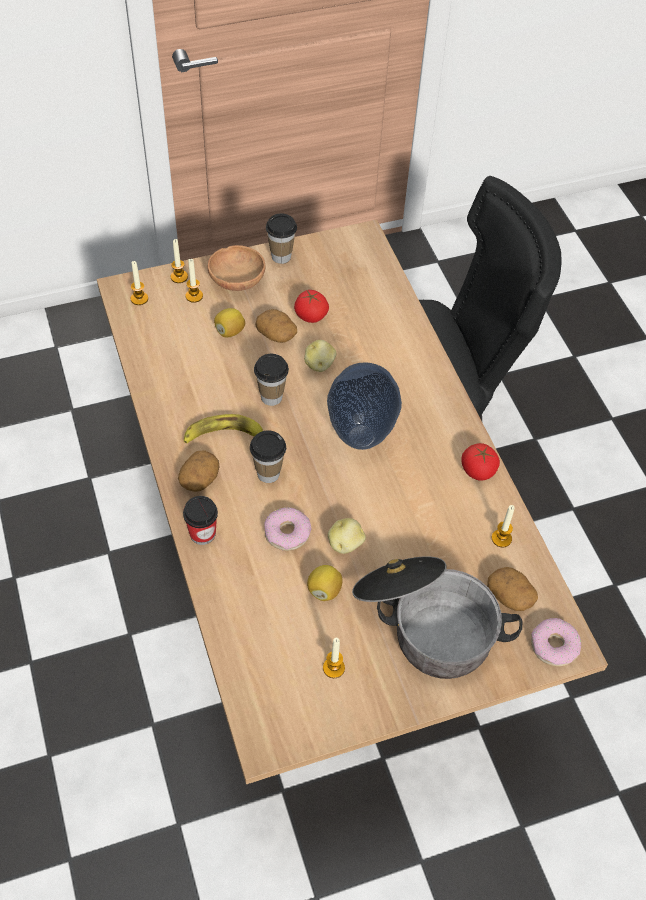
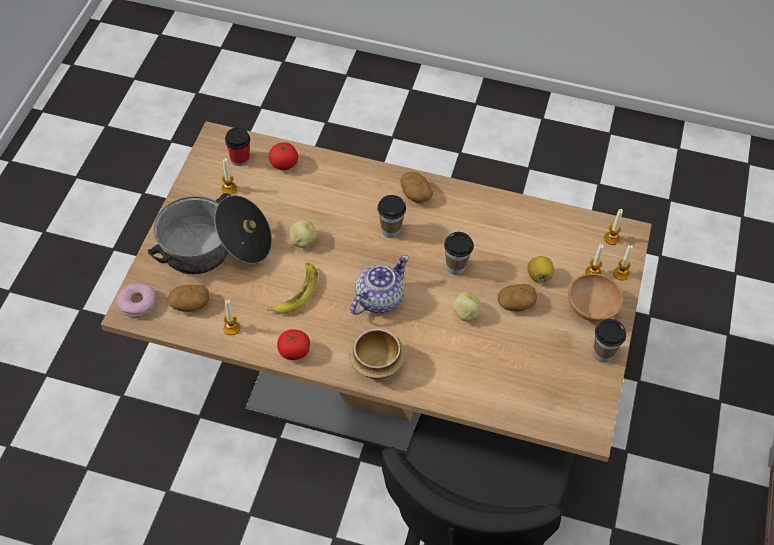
camera: 125 degrees right, 0 degrees up
cup [183,496,218,545] -> cup moved to [225,127,250,166]
banana [184,414,263,443] -> banana moved to [267,262,318,314]
donut [264,507,311,551] -> none
tomato [294,290,329,323] -> tomato moved to [269,142,298,170]
lemon [307,565,343,601] -> none
vase [327,362,402,450] -> teapot [350,255,409,315]
none -> bowl [349,329,405,379]

